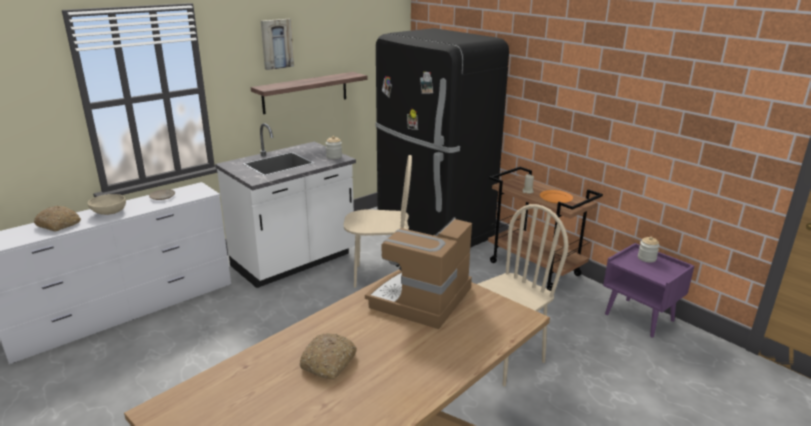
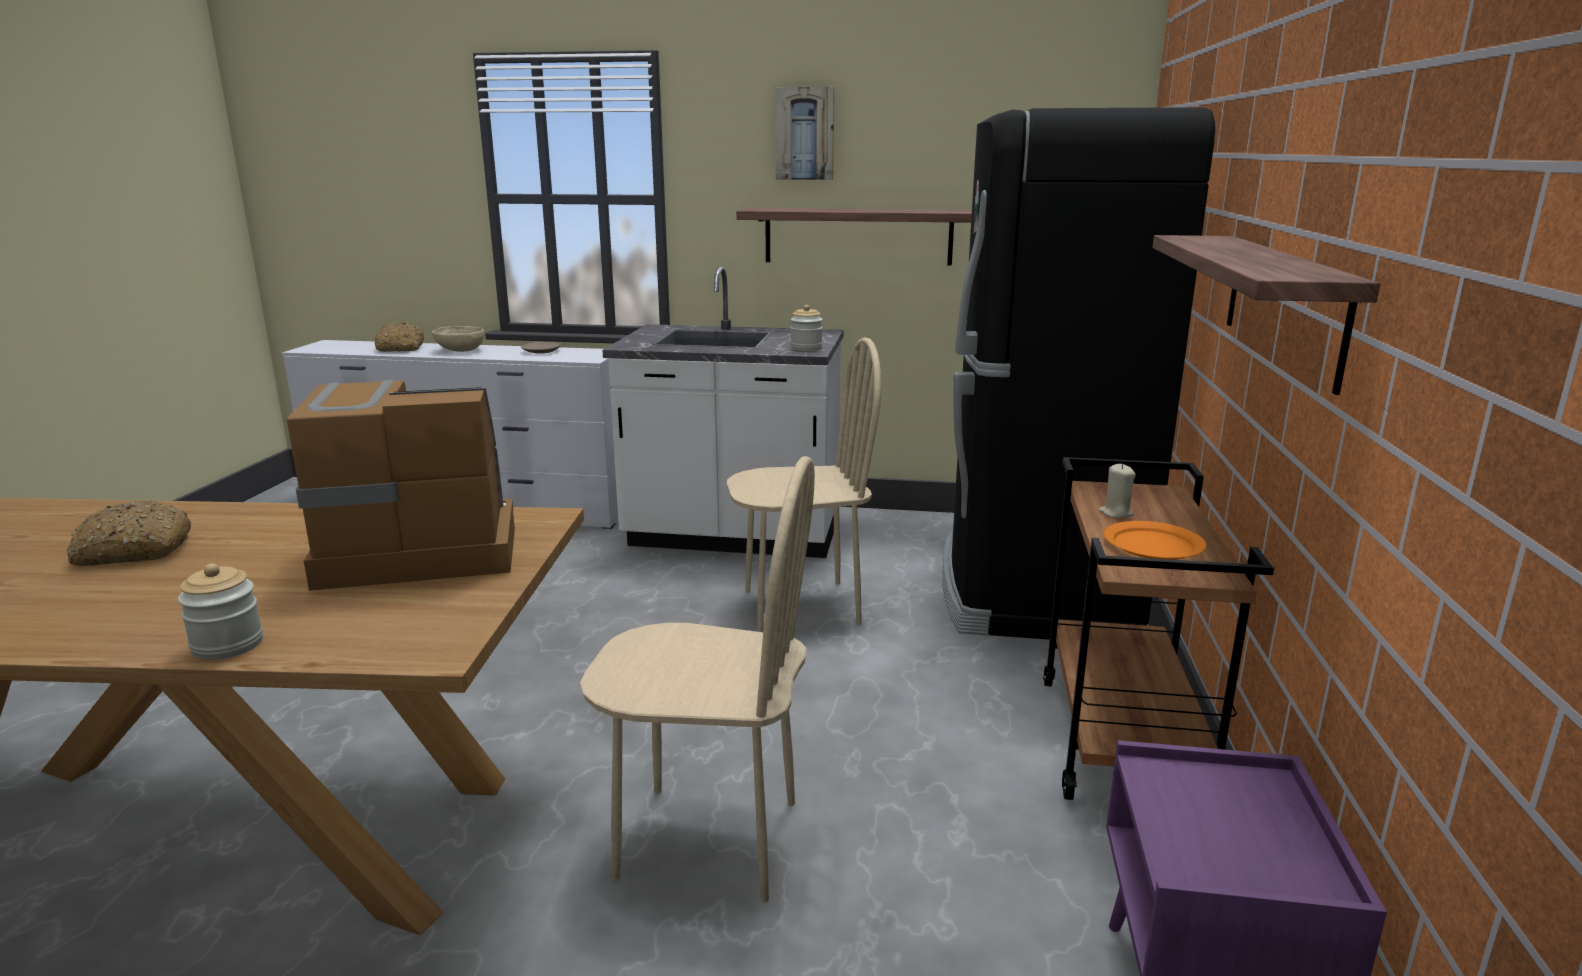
camera: 50 degrees right, 5 degrees down
beige chair [344,155,412,288] -> beige chair turned 60 degrees counterclockwise [727,337,881,632]
jar [638,237,660,263] -> jar moved to [178,563,263,660]
none -> shelf [1153,235,1380,395]

